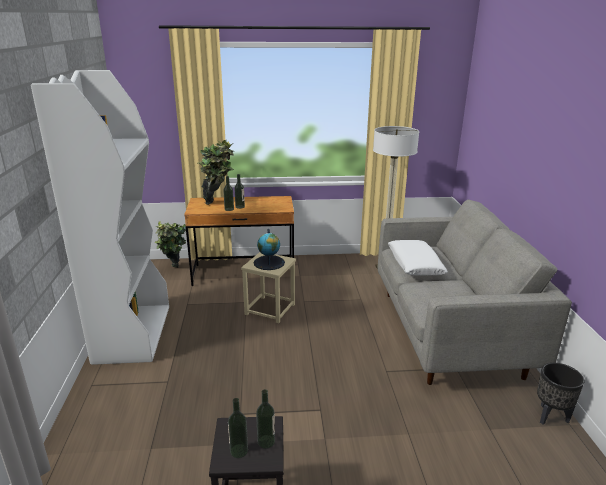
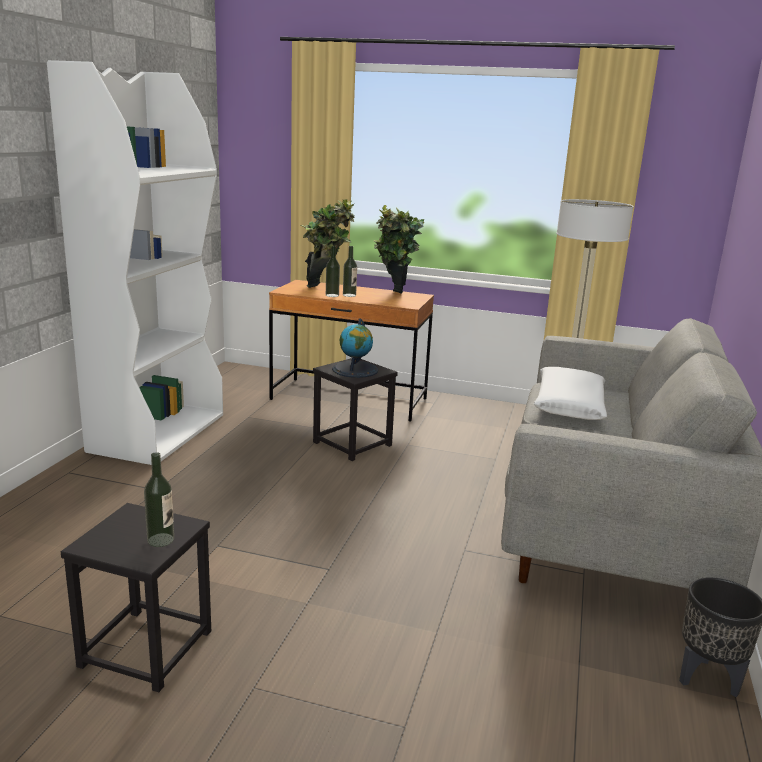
camera: 20 degrees right, 5 degrees down
potted plant [154,221,186,268] -> potted plant moved to [373,205,424,294]
bottle [228,398,248,458] -> none
beige stool [241,252,296,323] -> black stool [313,358,398,461]

